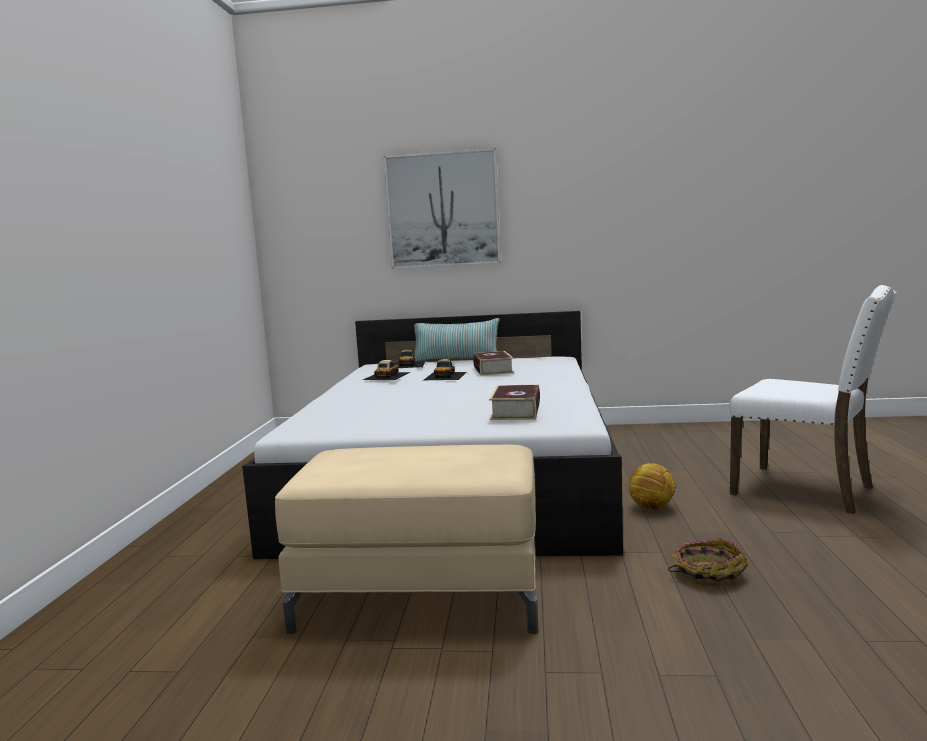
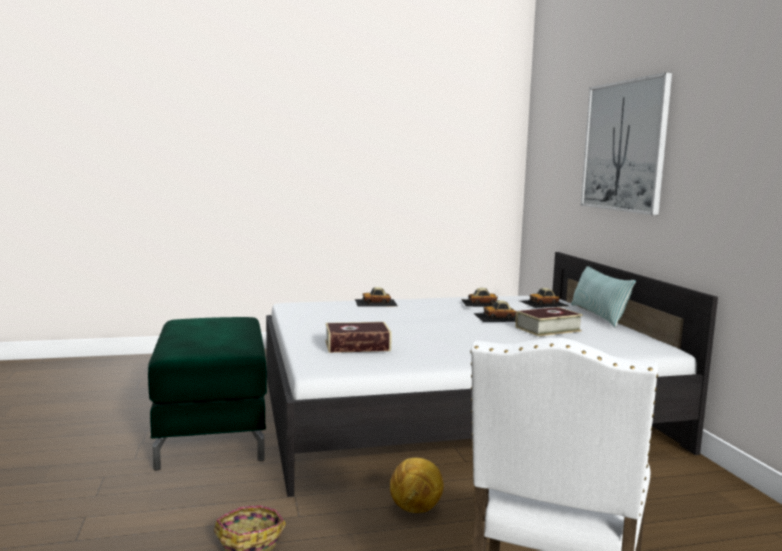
camera: 70 degrees right, 0 degrees up
beige ottoman [275,445,539,634] -> green ottoman [148,317,267,471]
none -> toy car [355,287,398,307]

